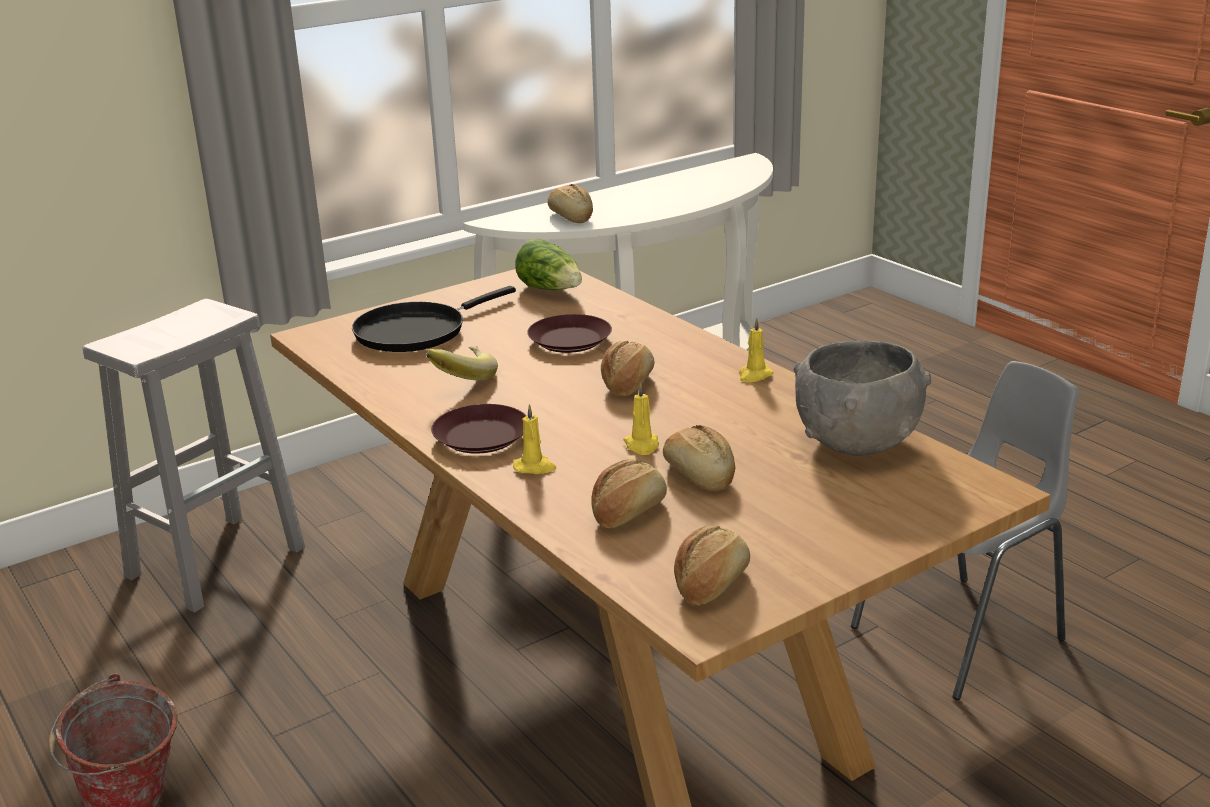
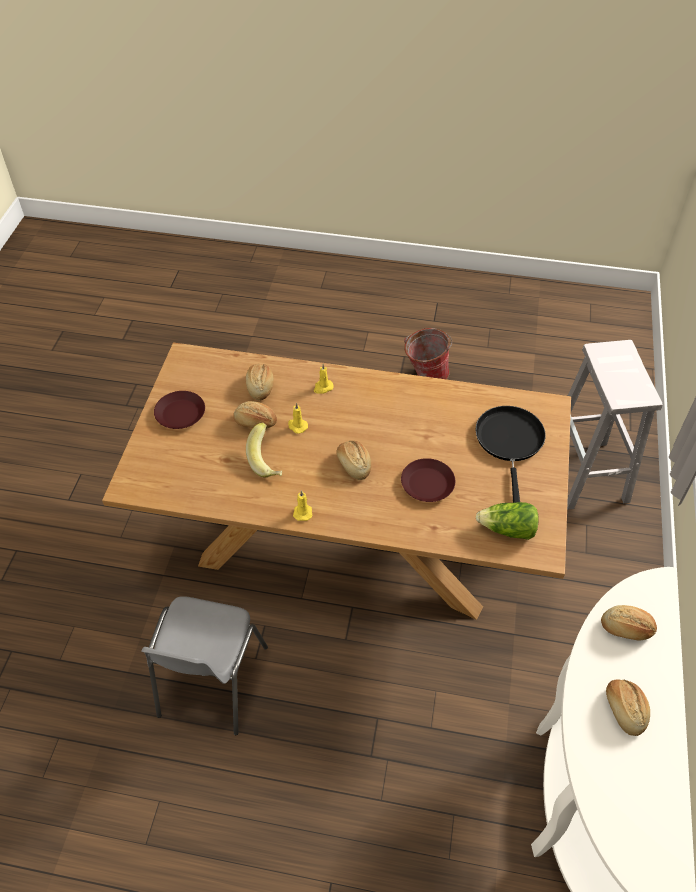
camera: 135 degrees right, 25 degrees up
banana [426,346,498,380] -> banana moved to [246,422,282,478]
brown plate [431,404,526,454] -> brown plate moved to [154,391,205,429]
bread [674,526,750,605] -> bread moved to [606,679,650,736]
grey bowl [794,341,931,456] -> none

